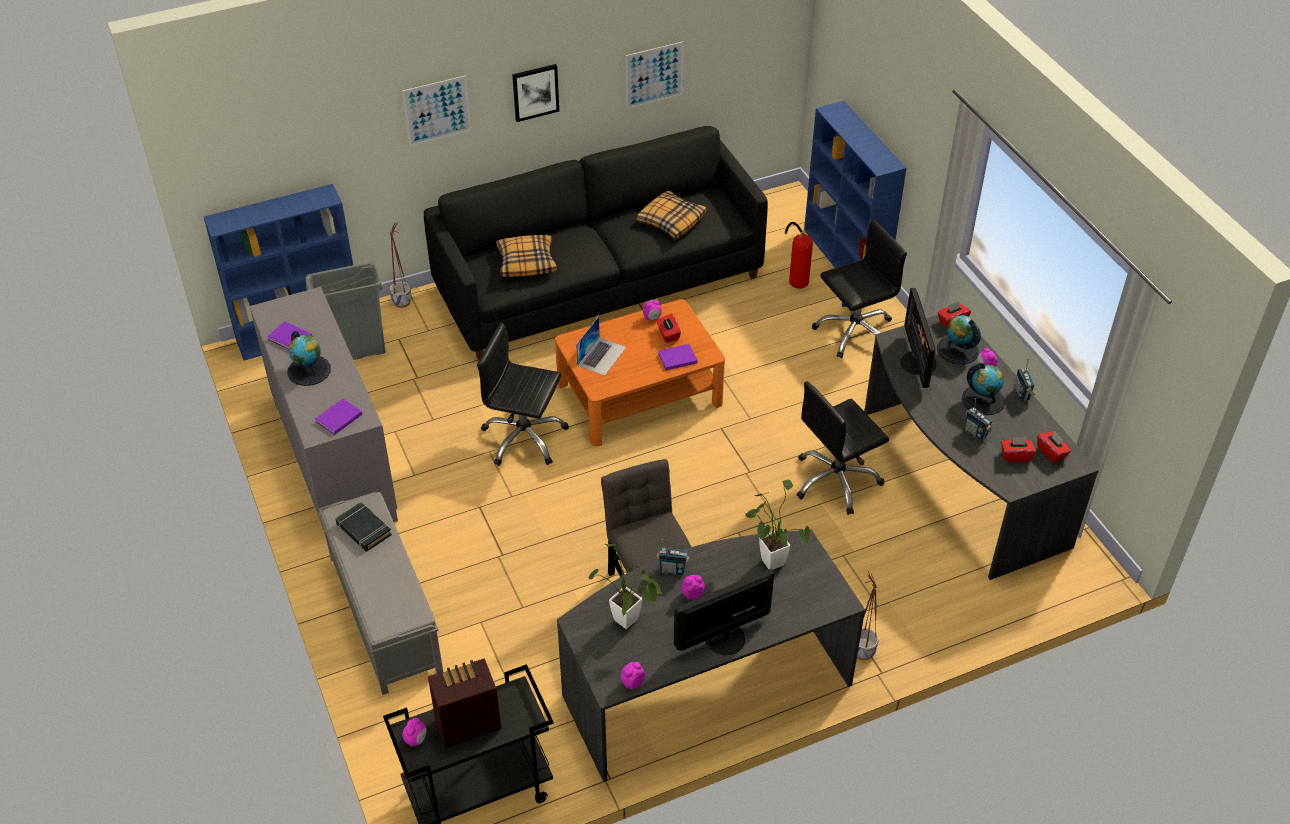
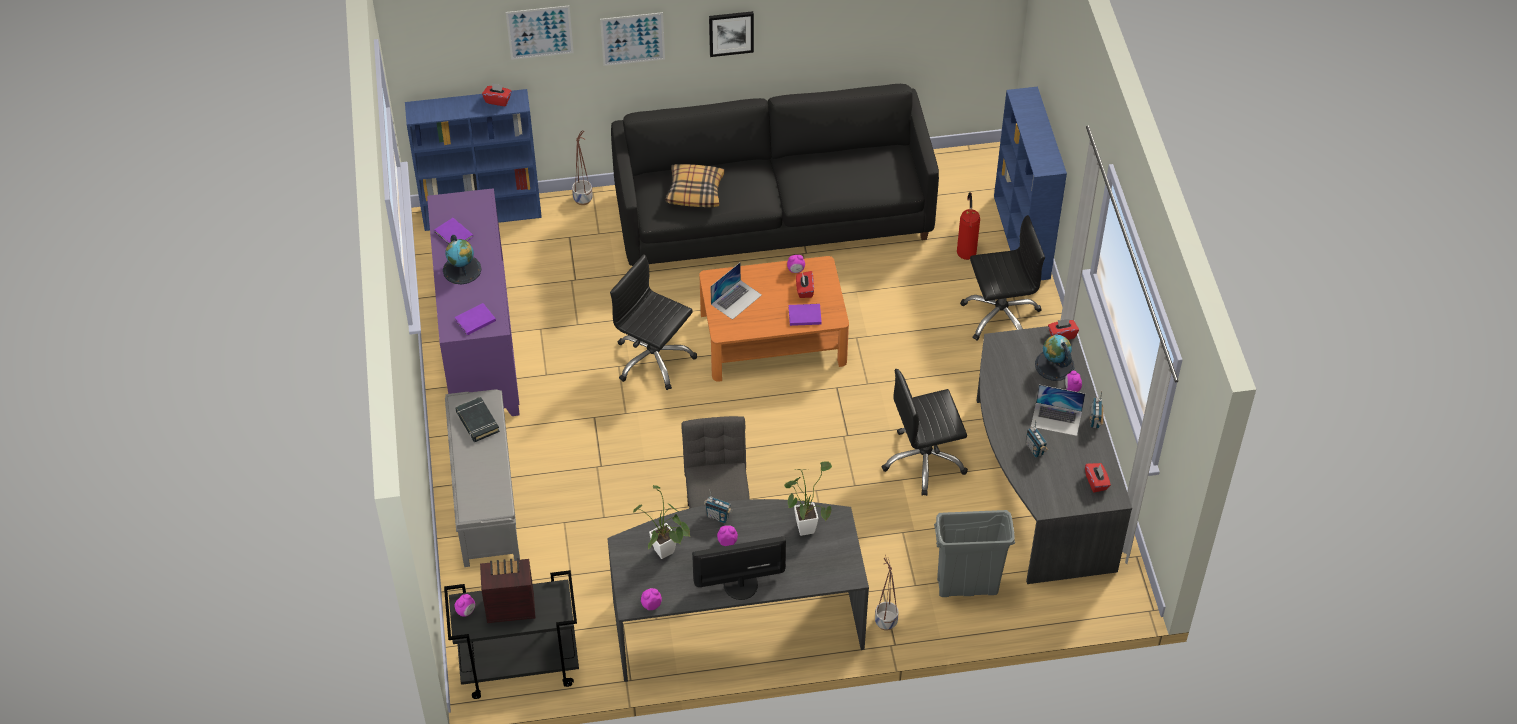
camera: 15 degrees right, 5 degrees up
grey cabinet [250,287,398,533] -> purple cabinet [427,188,520,416]
grey trash can [305,262,386,360] -> grey trash can moved to [934,510,1015,597]
picture [625,42,684,109] -> picture moved to [506,5,574,60]
pillow [636,191,706,239] -> none
monitor [900,288,937,388] -> none
globe [962,363,1005,415] -> laptop [1031,385,1085,436]
red tissue box [1001,437,1036,462] -> red tissue box moved to [482,83,512,106]

